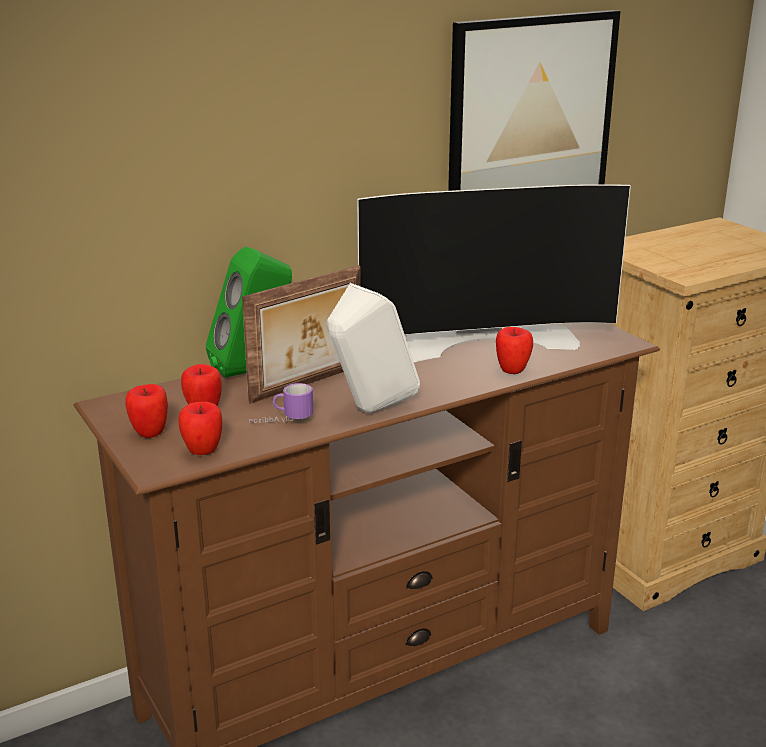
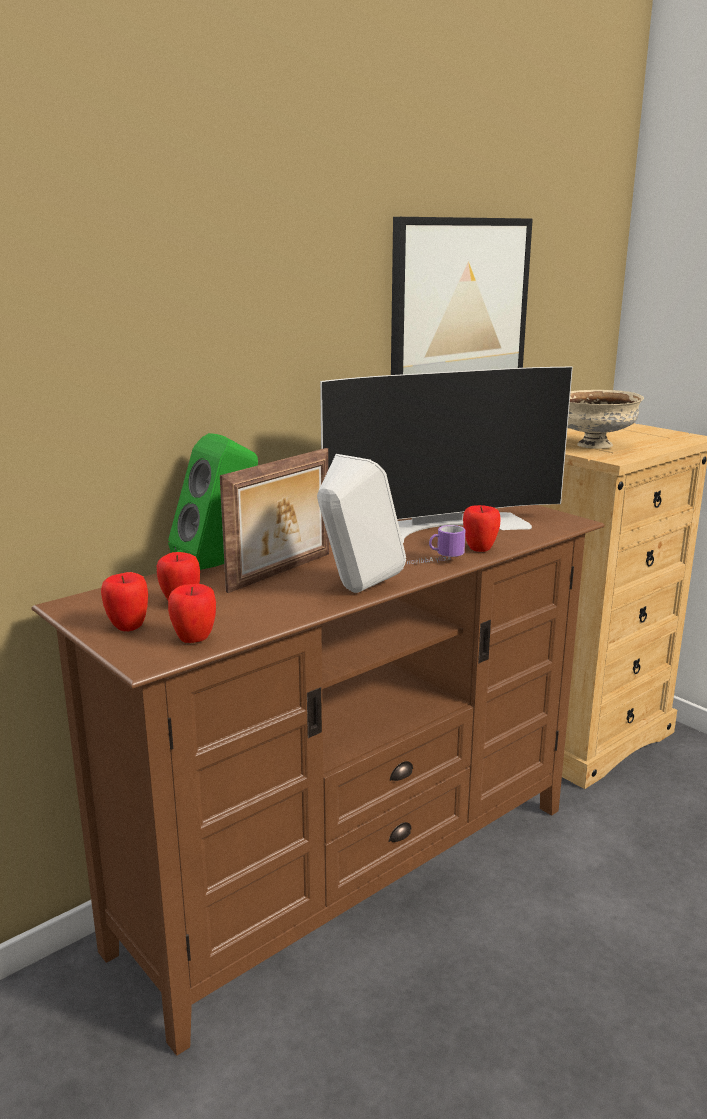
camera: 10 degrees left, 5 degrees down
mug [249,383,313,423] -> mug moved to [407,525,465,565]
none -> beige bowl [568,390,644,449]

